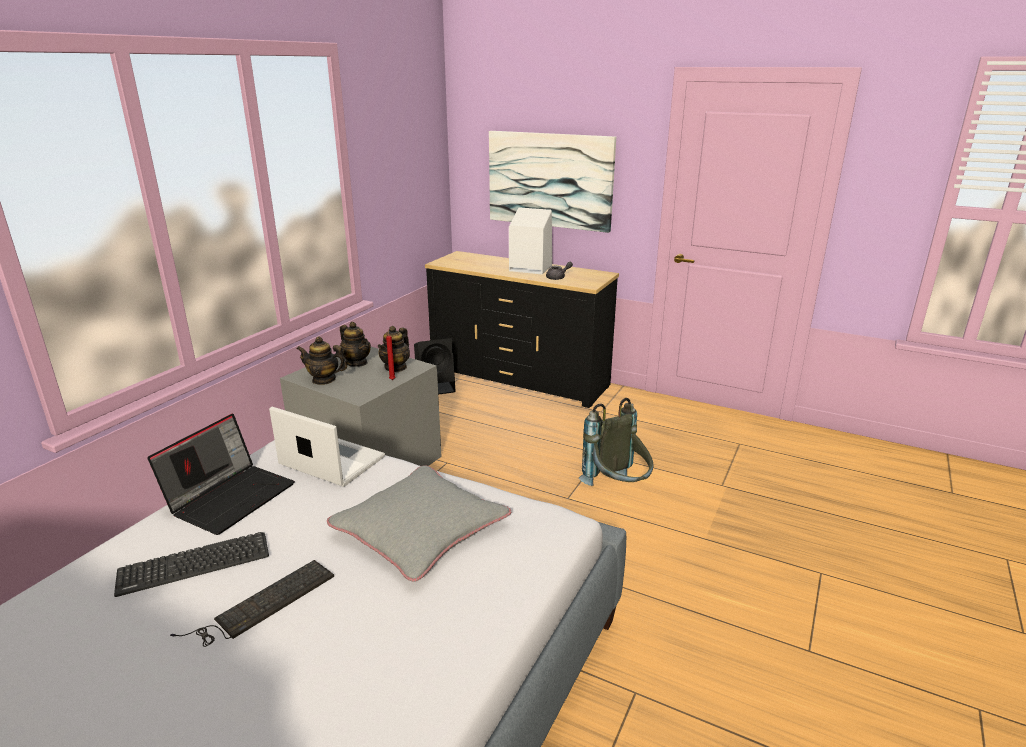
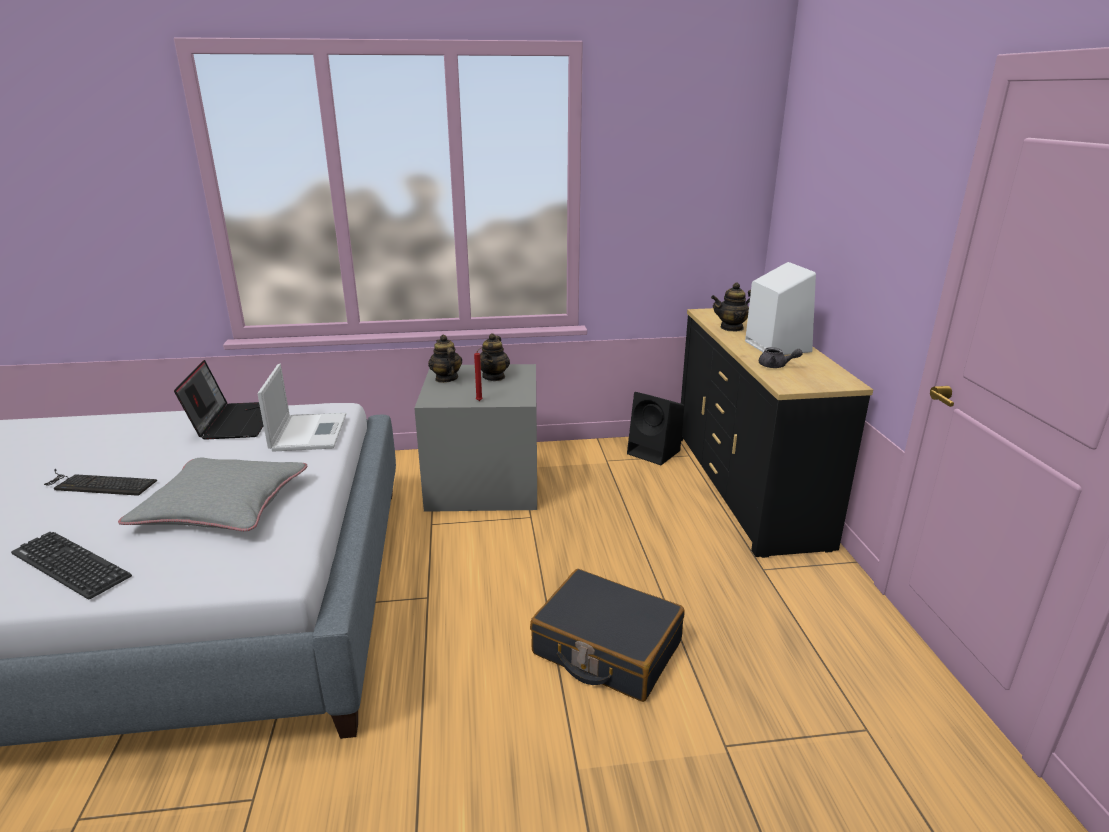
camera: 55 degrees right, 0 degrees up
keyboard [114,532,269,597] -> keyboard moved to [11,532,132,599]
laptop [148,414,295,535] -> laptop turned 90 degrees counterclockwise [174,360,263,440]
teapot [378,326,410,372] -> teapot moved to [711,283,751,332]
picture [489,131,616,233] -> none
grey backpack [579,398,653,486] -> black suitcase [530,569,685,702]

